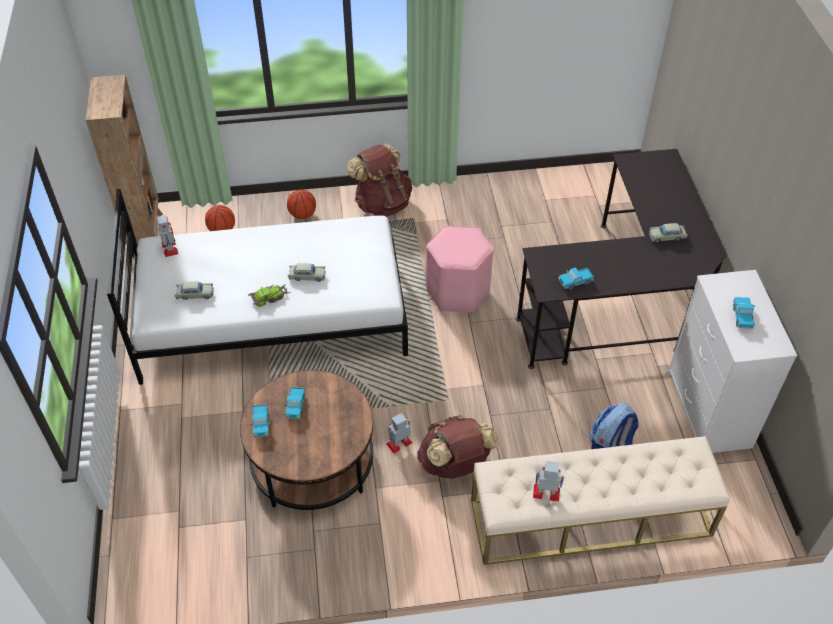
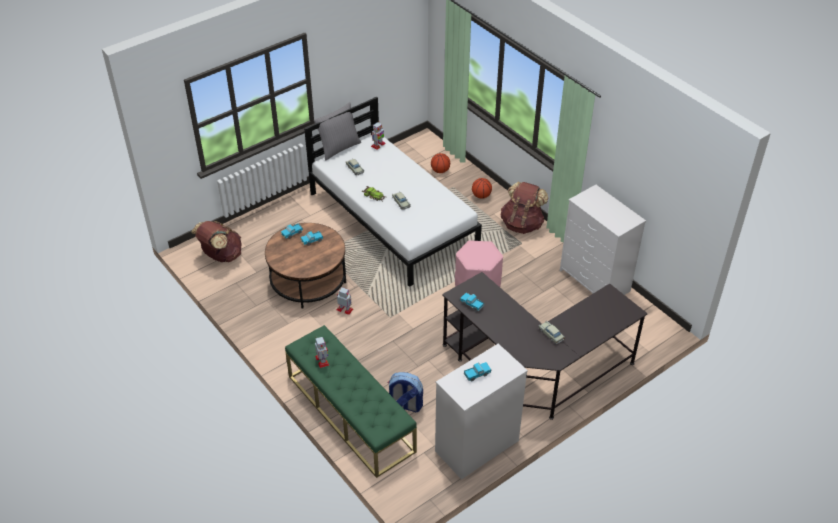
camera: 60 degrees right, 5 degrees down
brown bookcase [86,75,163,243] -> none
brown backpack [417,415,499,479] -> brown backpack moved to [191,221,242,262]
beige bench [471,436,730,565] -> green bench [285,325,417,478]
none -> grey pillow [314,102,362,160]
none -> white dresser [560,185,646,295]

